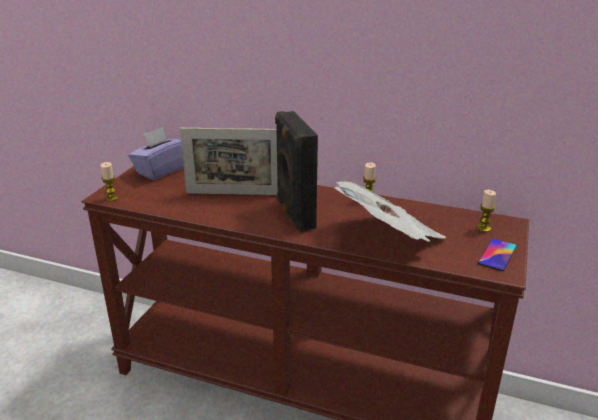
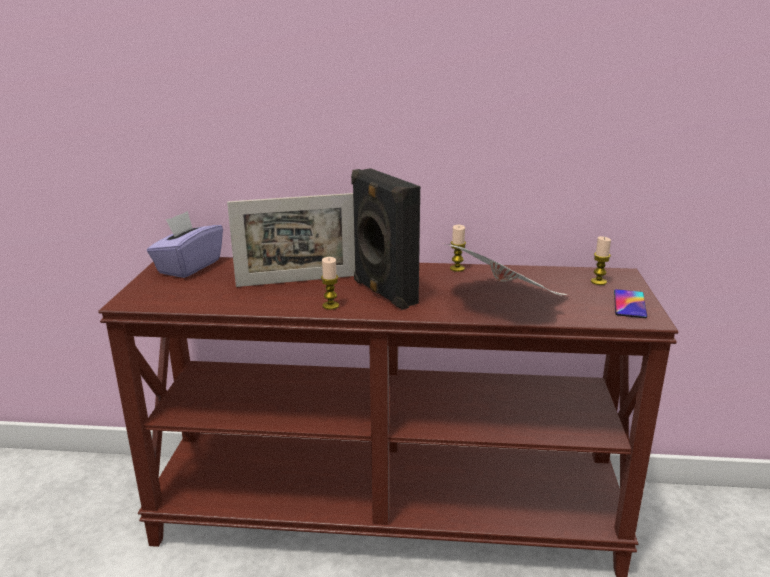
camera: 15 degrees left, 5 degrees down
candle [101,162,118,202] -> candle moved to [321,257,339,310]

